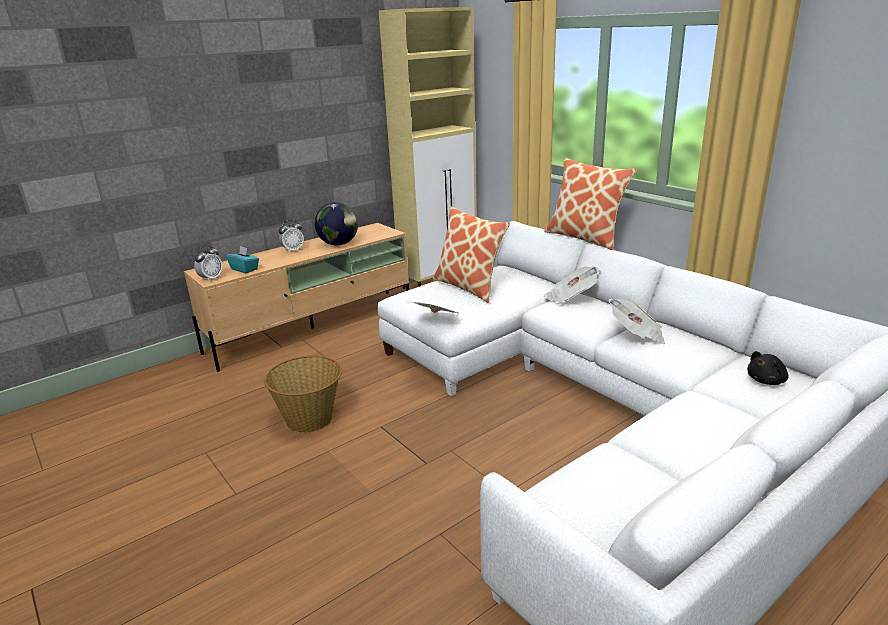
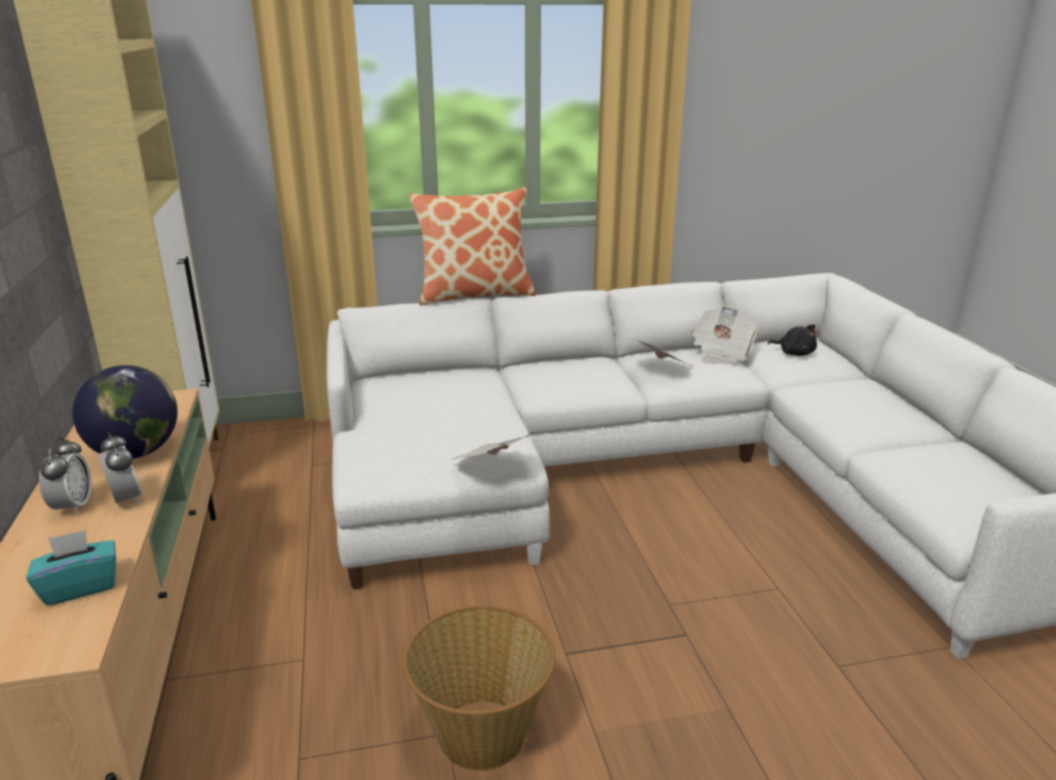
camera: 65 degrees left, 0 degrees up
alarm clock [194,245,223,282] -> alarm clock moved to [98,432,142,504]
pillow [433,206,510,303] -> none
newspaper [544,267,600,304] -> newspaper moved to [691,306,759,364]
black plush toy [747,351,789,385] -> black plush toy turned 45 degrees counterclockwise [768,325,817,356]

